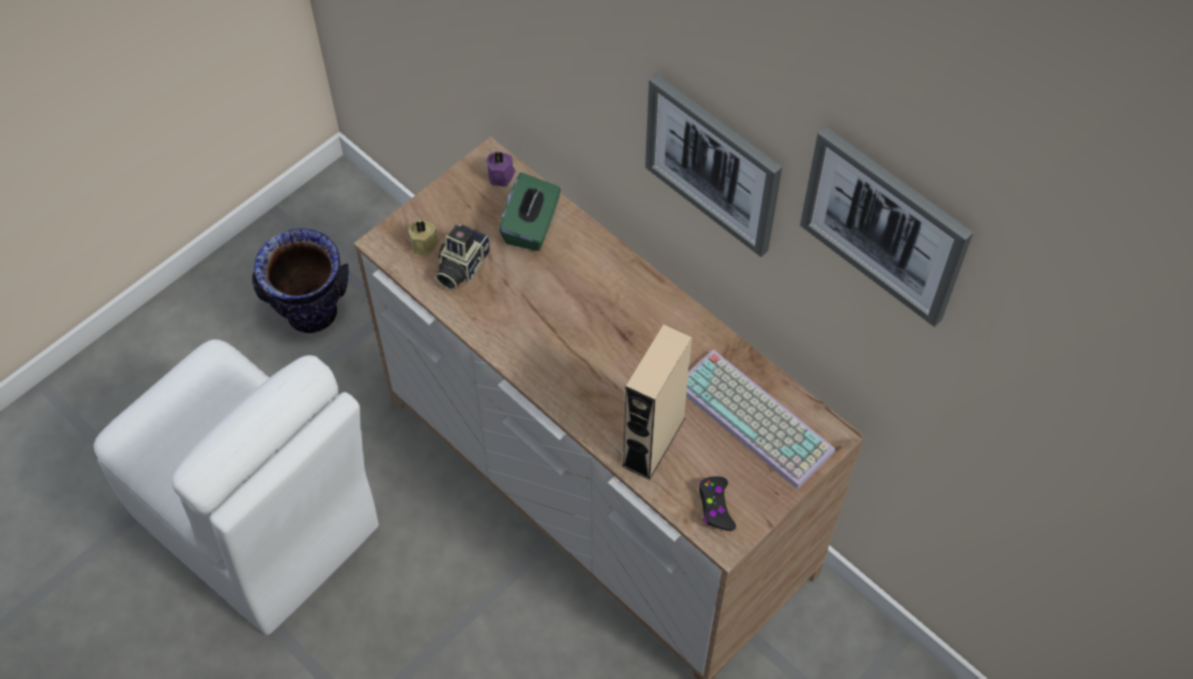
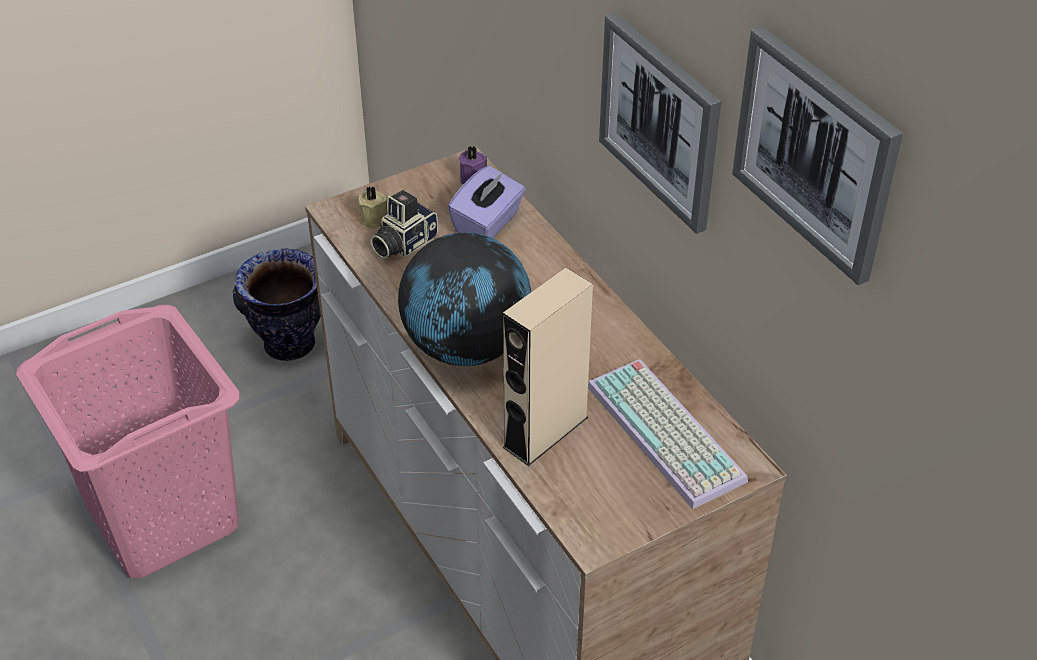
camera: 15 degrees right, 15 degrees down
white chair [93,339,379,635] -> pink laundry basket [16,305,239,578]
green tissue box [499,173,561,251] -> purple tissue box [448,166,525,238]
black game controller [699,477,736,531] -> none
none -> globe [398,232,531,366]

